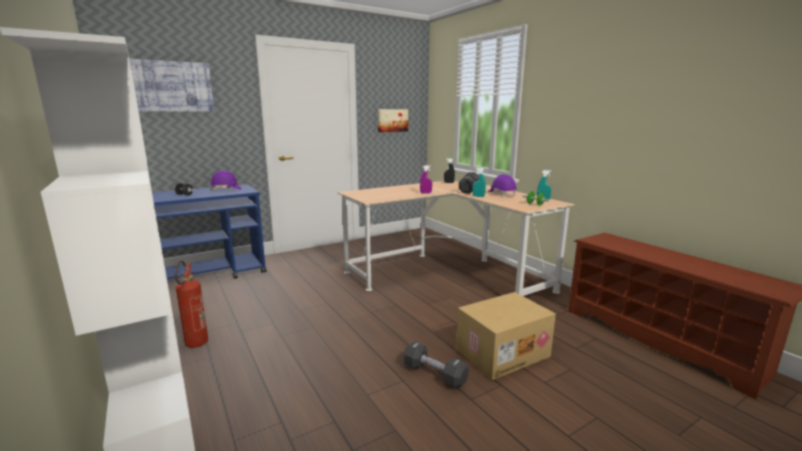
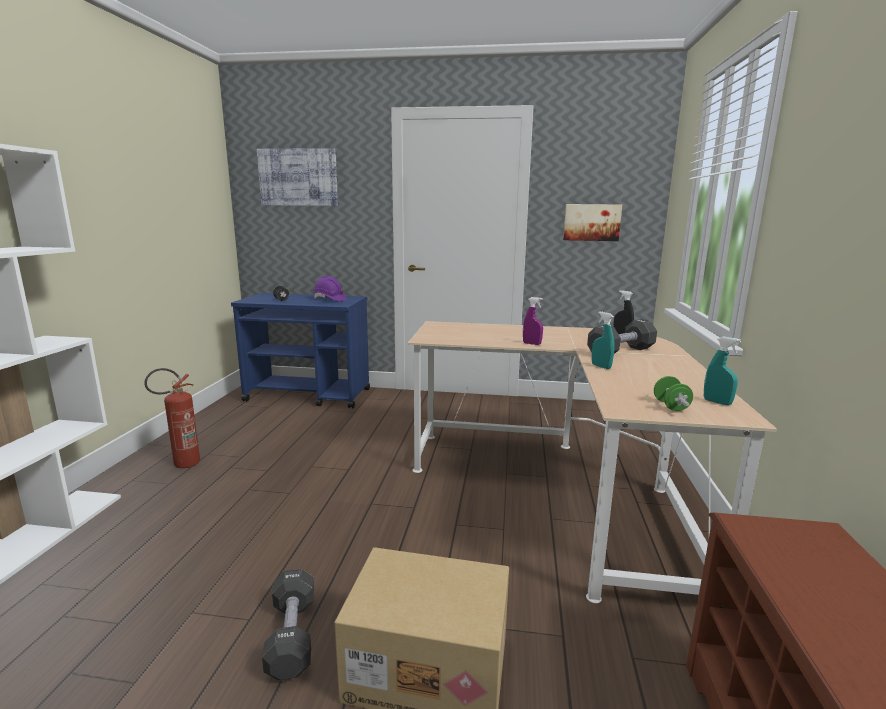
camera: 40 degrees right, 0 degrees up
purple hard hat [488,174,517,197] -> none

